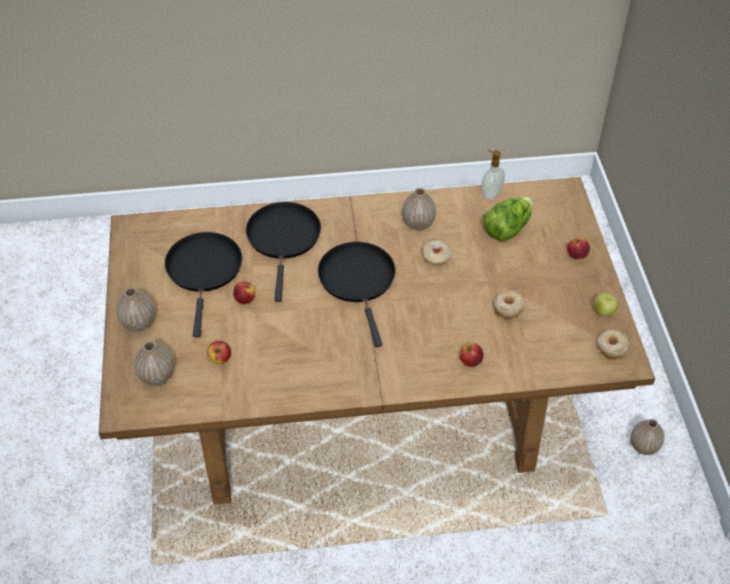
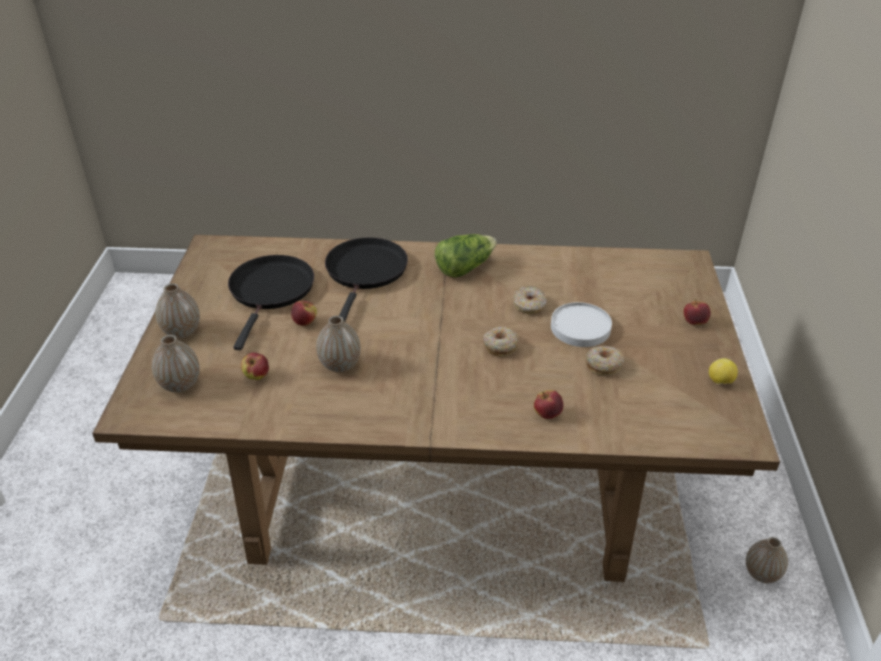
camera: 10 degrees right, 10 degrees down
black frying pan [318,242,396,347] -> none
vase [402,188,436,230] -> vase moved to [316,316,361,372]
soap dispenser [481,150,505,200] -> none
lettuce [483,197,533,241] -> lettuce moved to [435,234,497,278]
apple [594,293,618,316] -> lemon [709,358,738,384]
donut [597,330,630,360] -> donut moved to [483,327,519,357]
none -> white plate [551,302,612,347]

